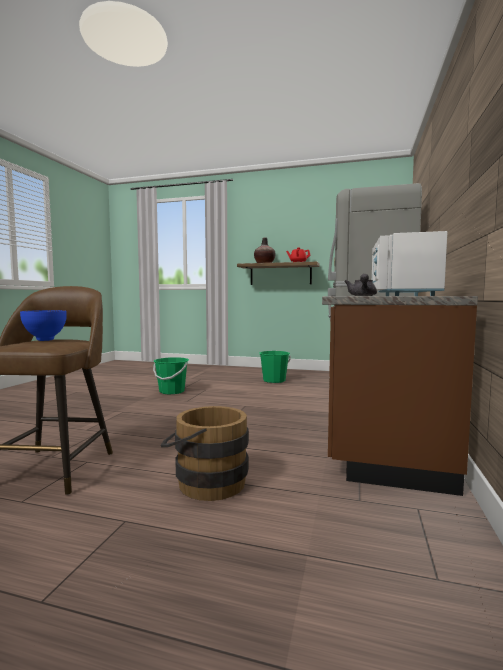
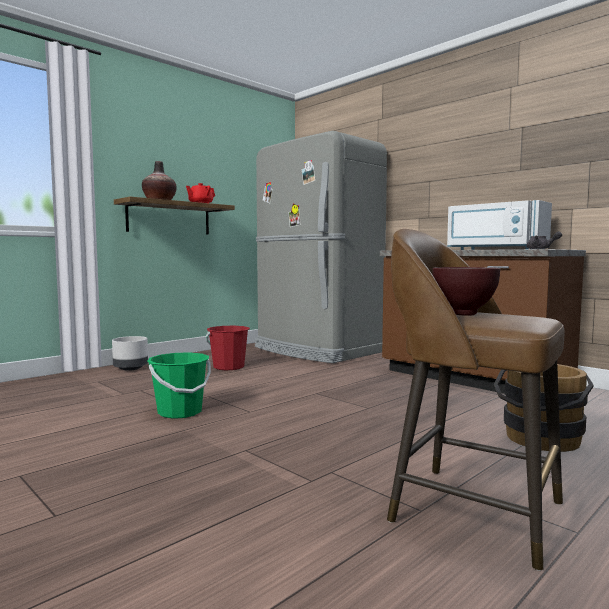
camera: 60 degrees left, 0 degrees up
blue bowl [20,310,67,341] -> brown bowl [432,267,500,316]
green bucket [259,351,291,383] -> red bucket [206,326,250,370]
none -> grey planter [112,336,148,371]

